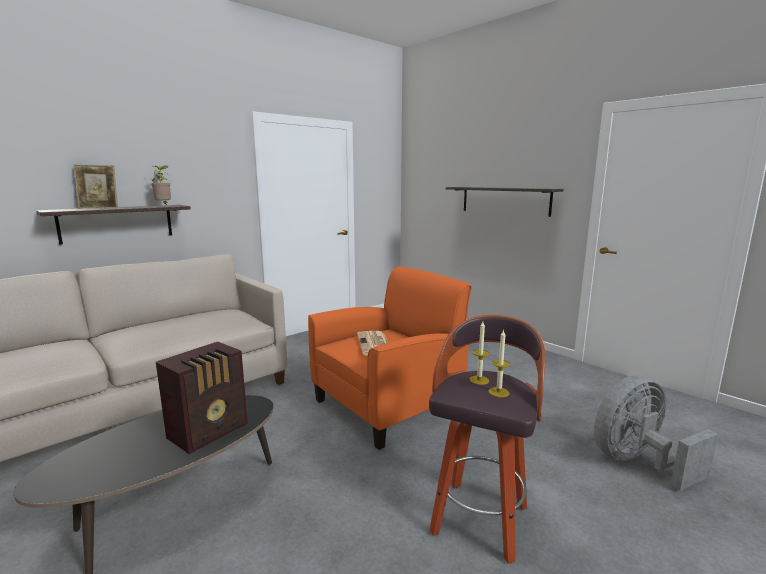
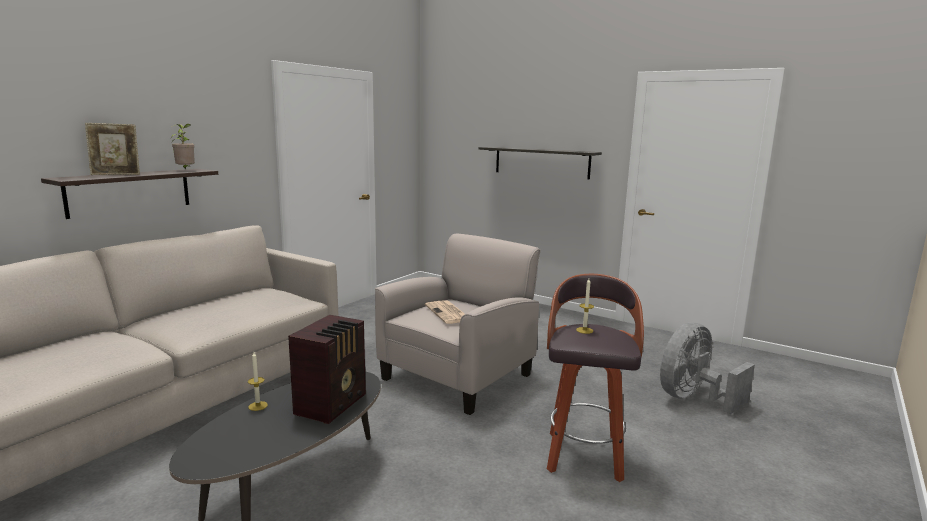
camera: 15 degrees left, 0 degrees up
orange armchair [308,267,472,450] -> beige armchair [375,234,540,415]
candle [488,329,510,397] -> candle moved to [248,352,268,411]

